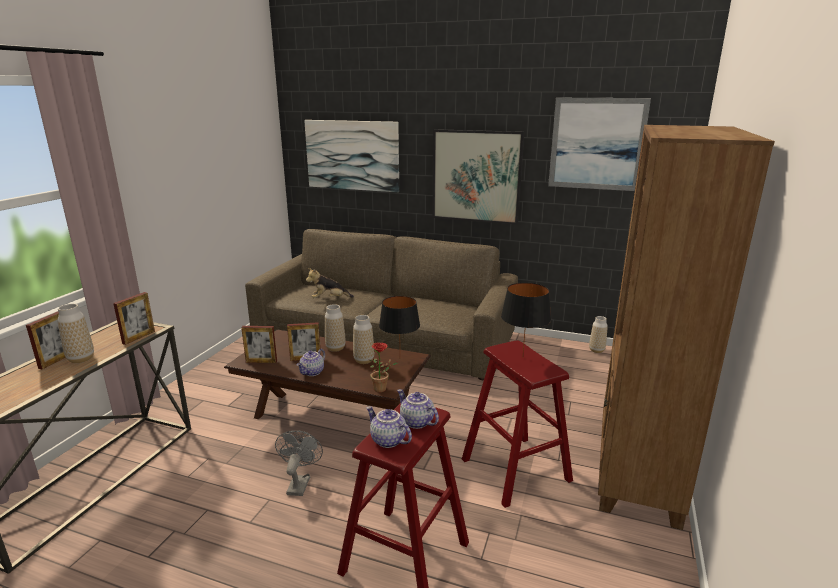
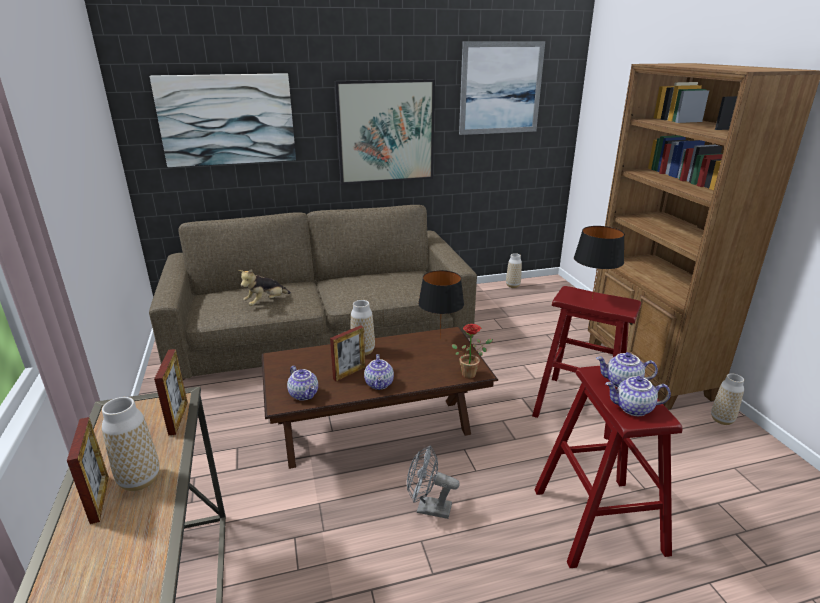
camera: 35 degrees left, 5 degrees up
picture frame [241,326,277,363] -> teapot [287,366,318,401]
grey fan [275,431,323,496] -> grey fan turned 45 degrees counterclockwise [407,445,460,519]
vase [353,315,374,364] -> vase moved to [711,373,744,425]

